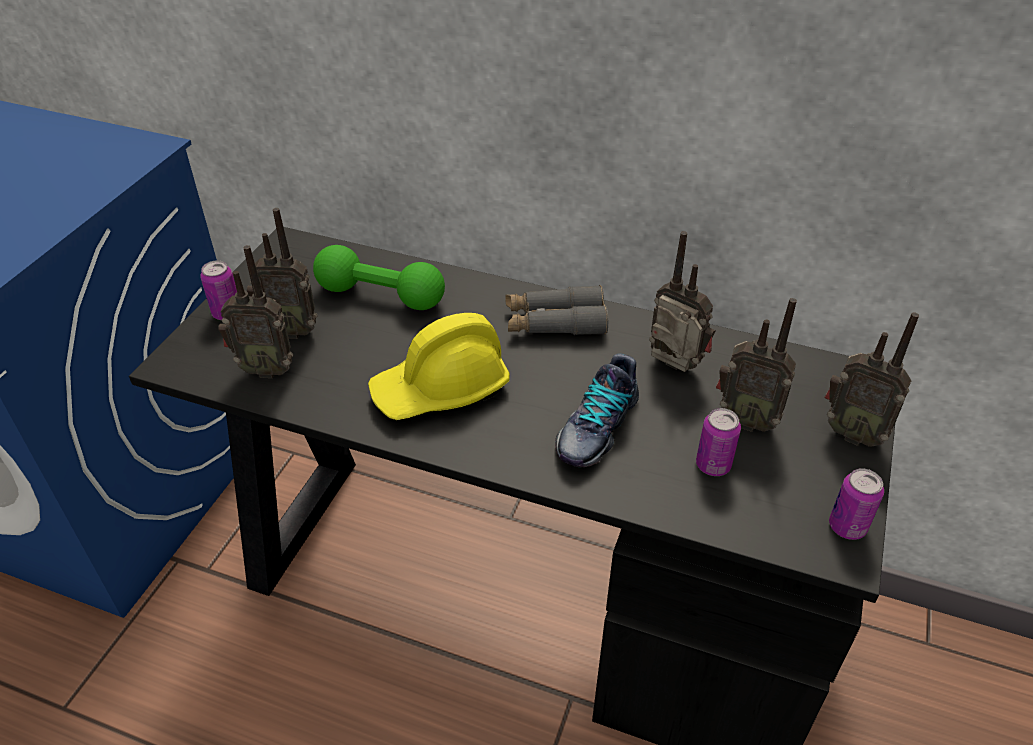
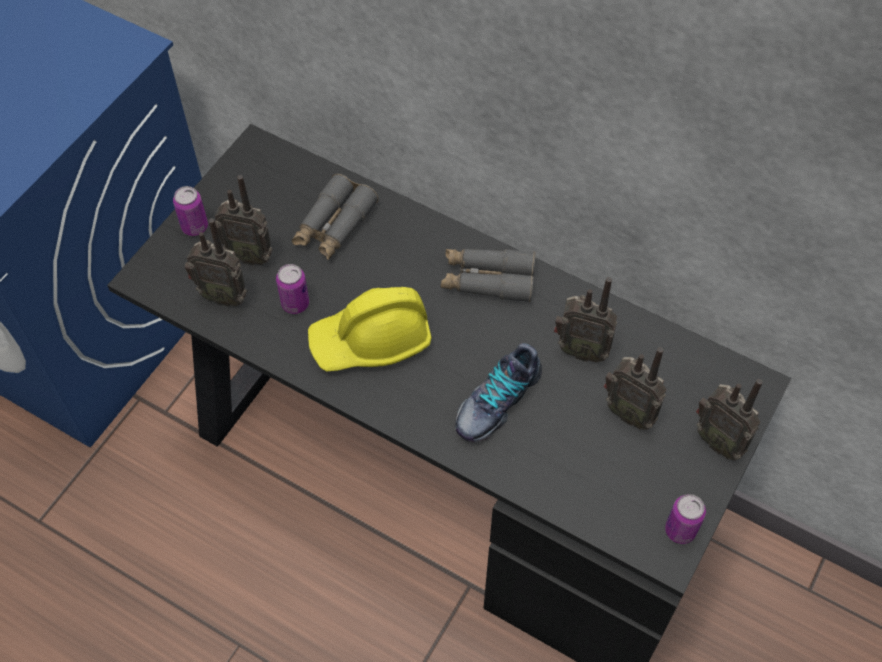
camera: 10 degrees right, 15 degrees up
green dumbbell [313,245,445,310] -> grey binoculars [292,174,379,260]
radio [649,231,716,372] -> radio turned 150 degrees clockwise [554,277,617,362]
can [696,408,741,476] -> can moved to [276,264,309,314]

